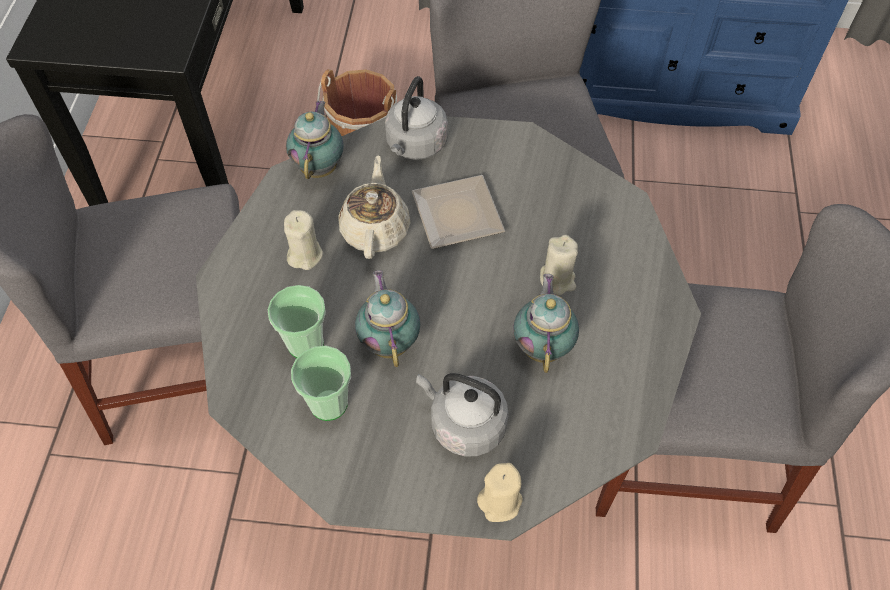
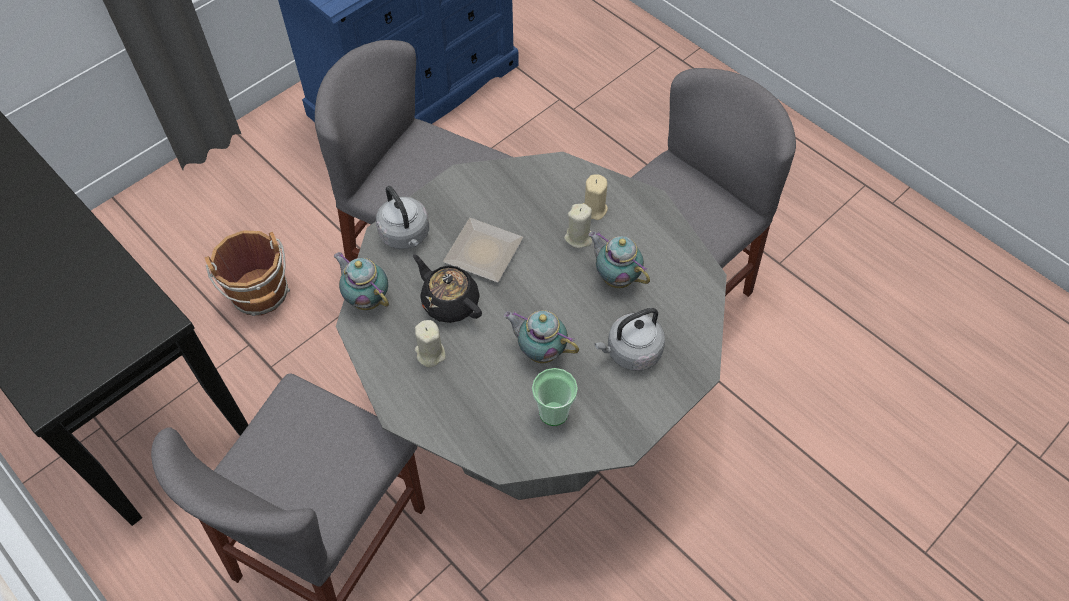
camera: 50 degrees left, 0 degrees up
cup [268,285,326,358] -> none
beige teapot [338,155,410,259] -> black teapot [413,254,482,323]
beige candle [477,463,523,522] -> beige candle moved to [583,175,608,220]

